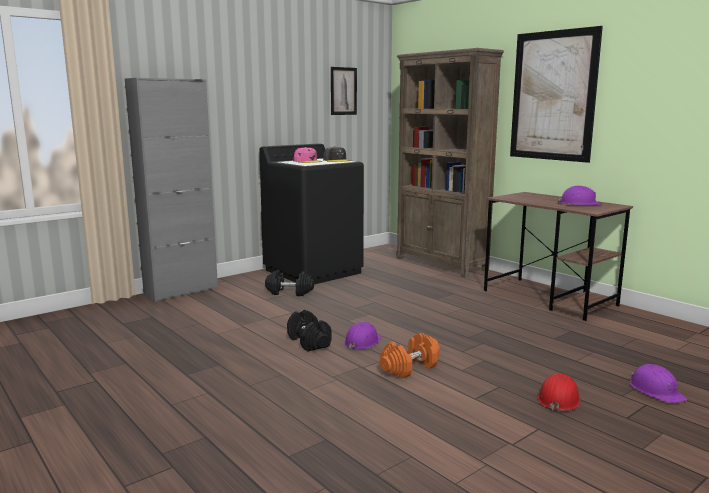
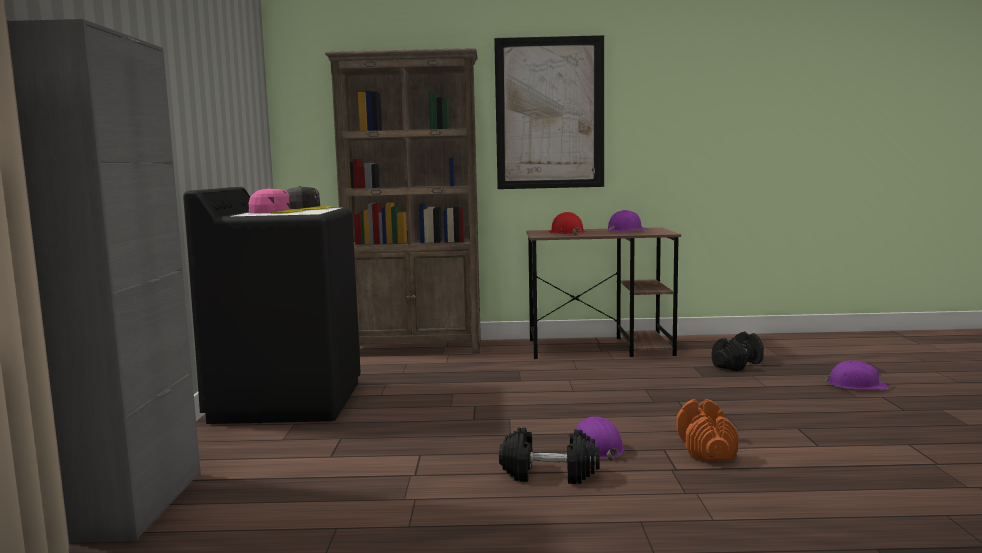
camera: 50 degrees left, 5 degrees down
black dumbbell [265,270,314,296] -> black dumbbell moved to [712,332,764,371]
picture [331,67,357,115] -> none
red hard hat [538,374,580,412] -> red hard hat moved to [549,212,585,235]

